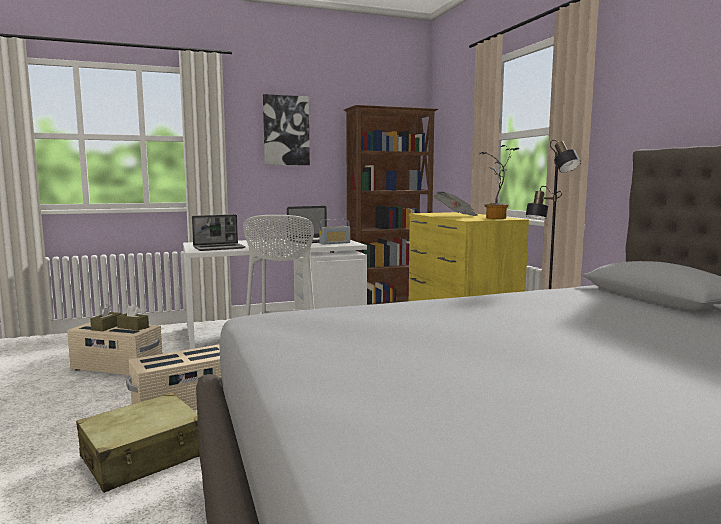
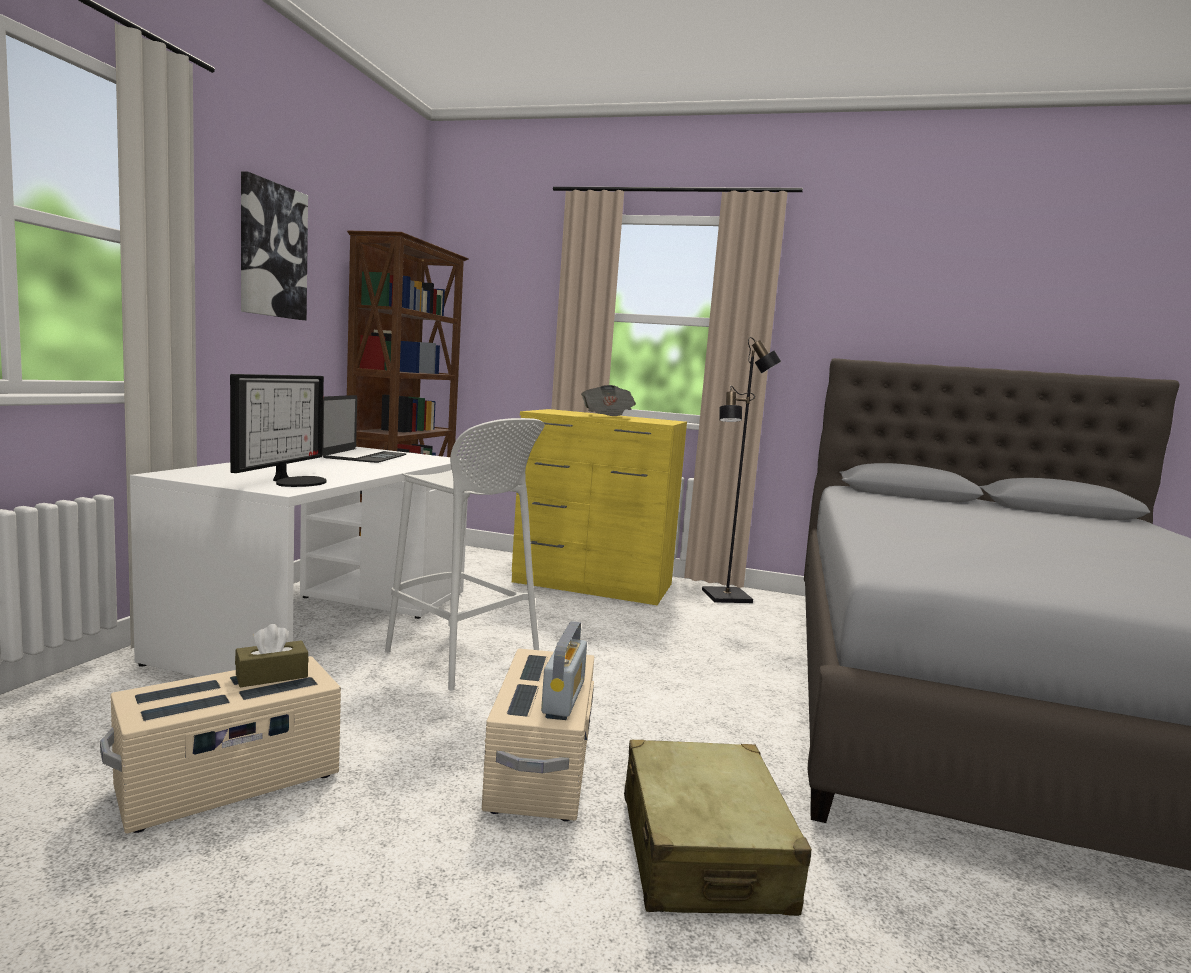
camera: 55 degrees left, 0 degrees up
brown tissue box [90,304,122,331] -> none
laptop [192,214,245,251] -> monitor [230,374,327,487]
radio [319,219,350,245] -> radio moved to [541,621,587,717]
potted plant [480,145,519,219] -> none

